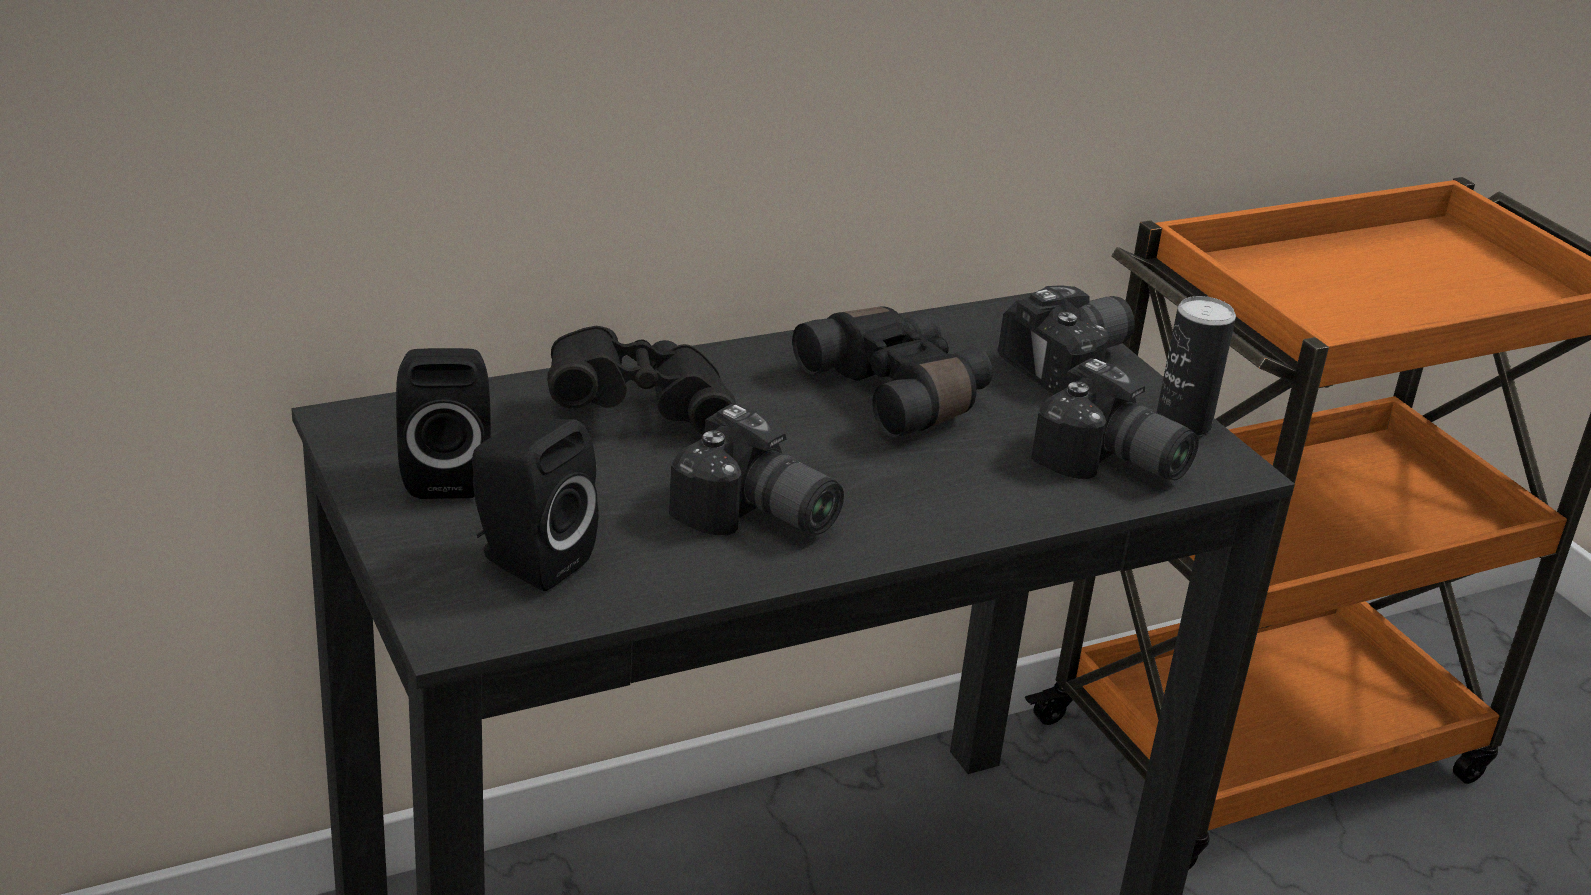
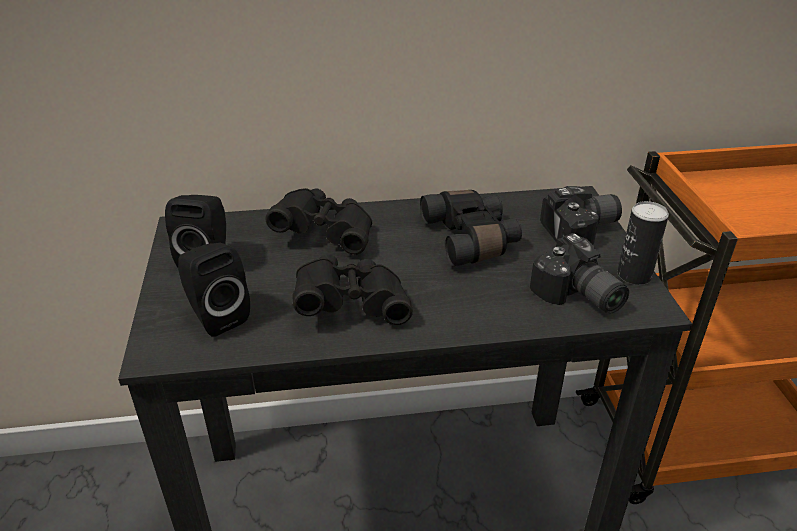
camera: 20 degrees right, 5 degrees up
camera [669,404,844,535] -> black binoculars [293,254,413,325]

